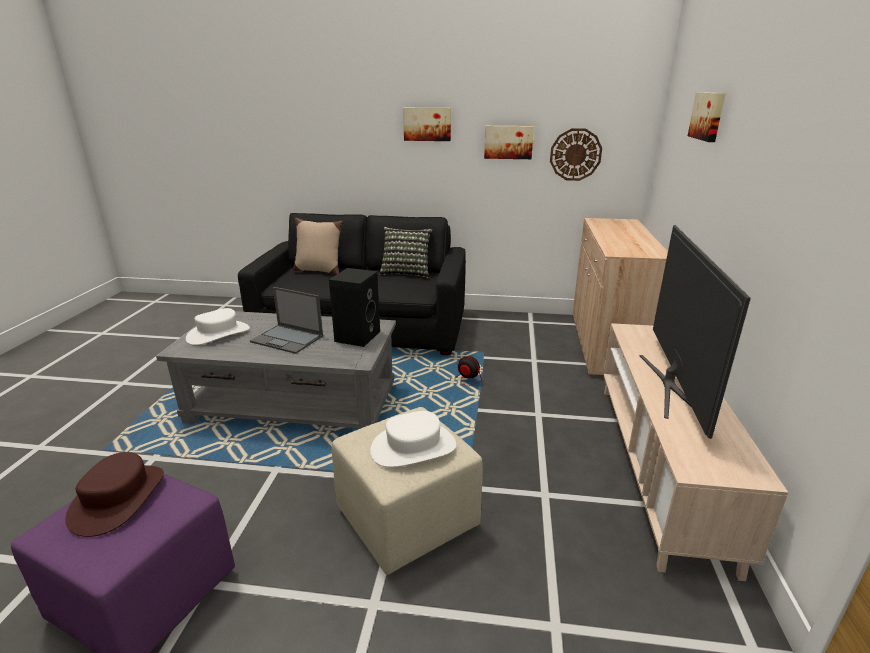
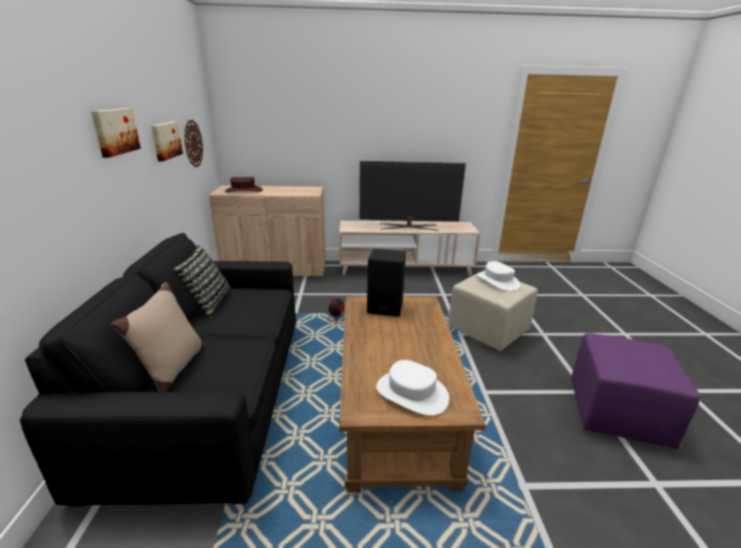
camera: 100 degrees left, 0 degrees up
brown hat [65,452,164,537] -> brown hat moved to [224,177,263,192]
grey coffee table [156,311,396,429] -> brown coffee table [339,296,486,493]
laptop [250,287,323,354] -> none
picture [688,92,726,142] -> none

